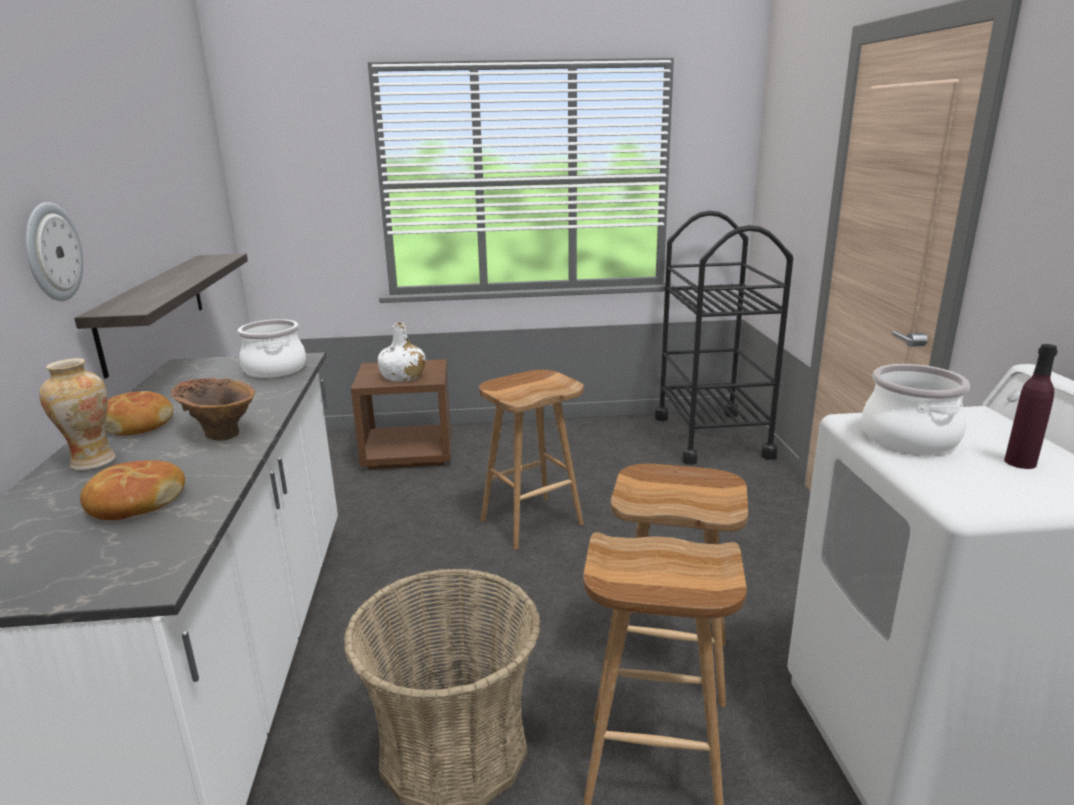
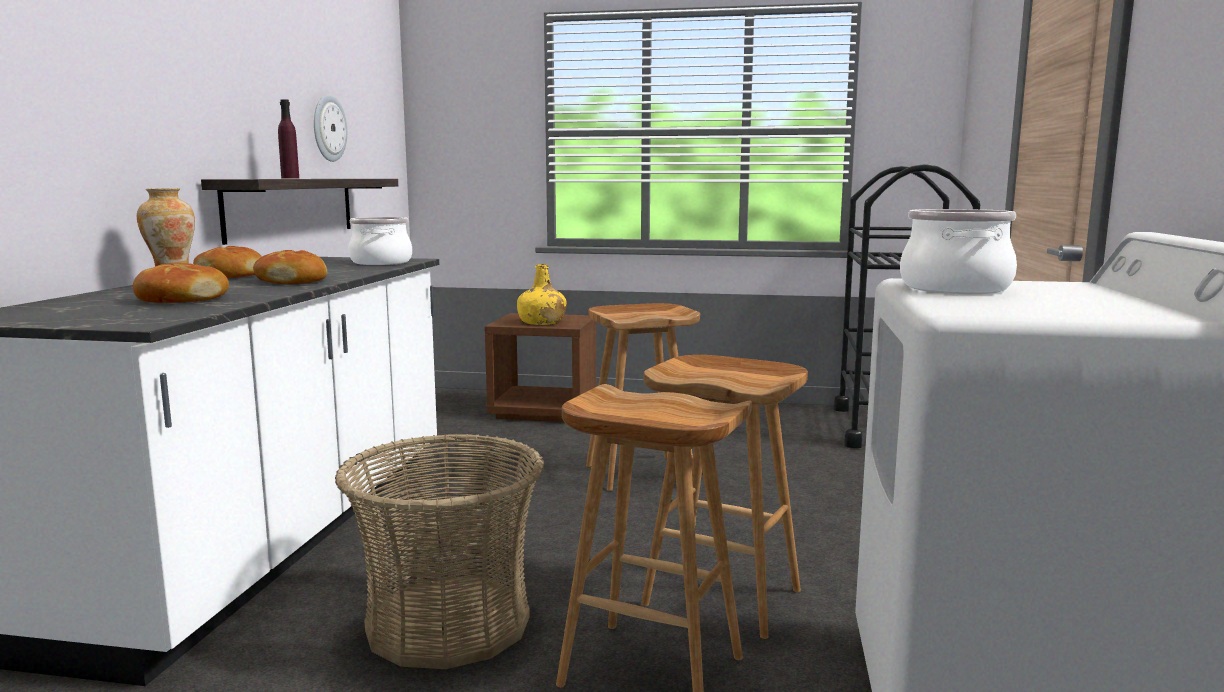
camera: 15 degrees right, 10 degrees down
wall clock [26,202,83,301] -> wall clock moved to [314,95,347,162]
brown vase [171,378,255,441] -> bread [253,250,327,284]
white bottle [378,323,425,382] -> yellow bottle [517,264,567,325]
purple bottle [1004,344,1058,469] -> purple bottle moved to [278,99,299,179]

